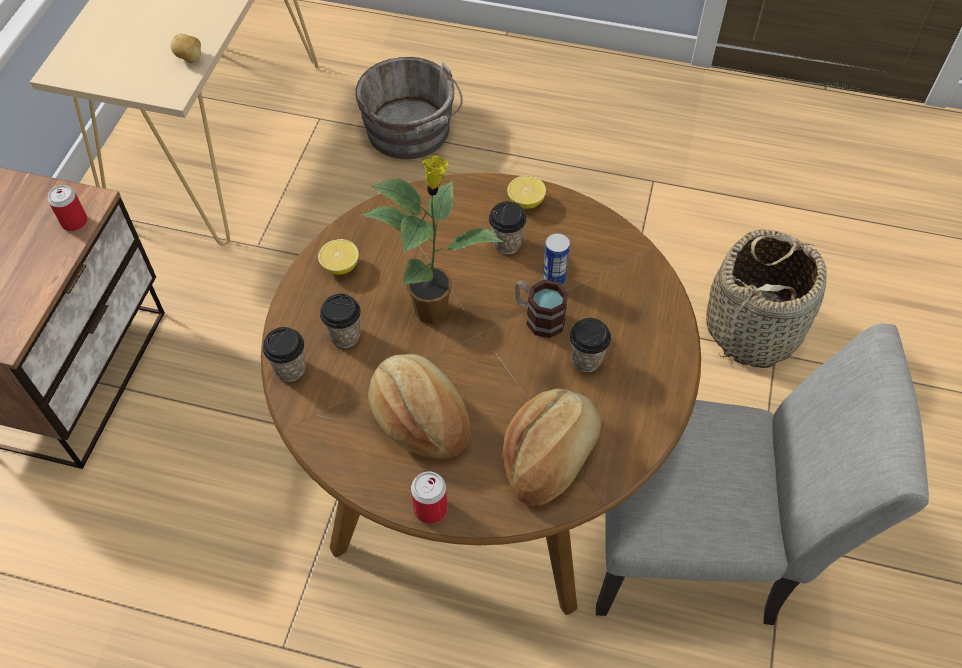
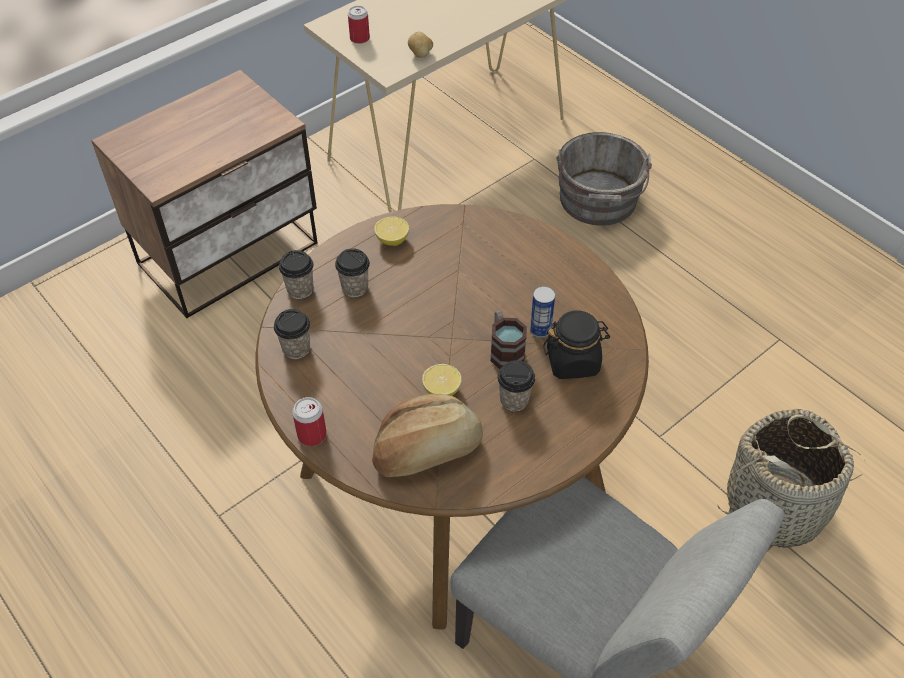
camera: 35 degrees right, 5 degrees down
can [48,185,88,231] -> can moved to [348,6,370,44]
potted plant [361,155,503,324] -> none
bread [368,354,470,459] -> none
cup [489,201,527,254] -> cup moved to [274,309,310,359]
lemon [507,175,546,209] -> lemon moved to [422,364,462,396]
none -> black jar [543,310,610,379]

